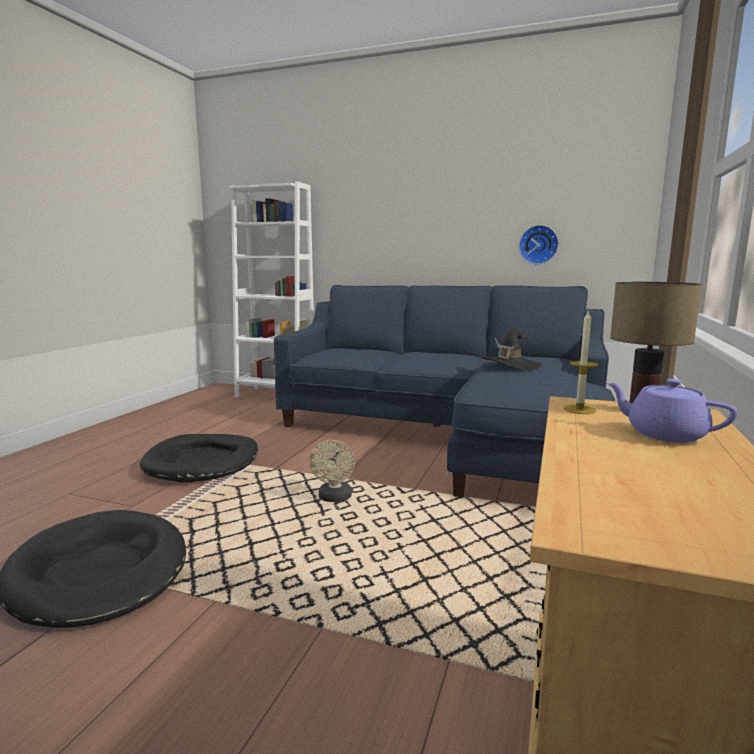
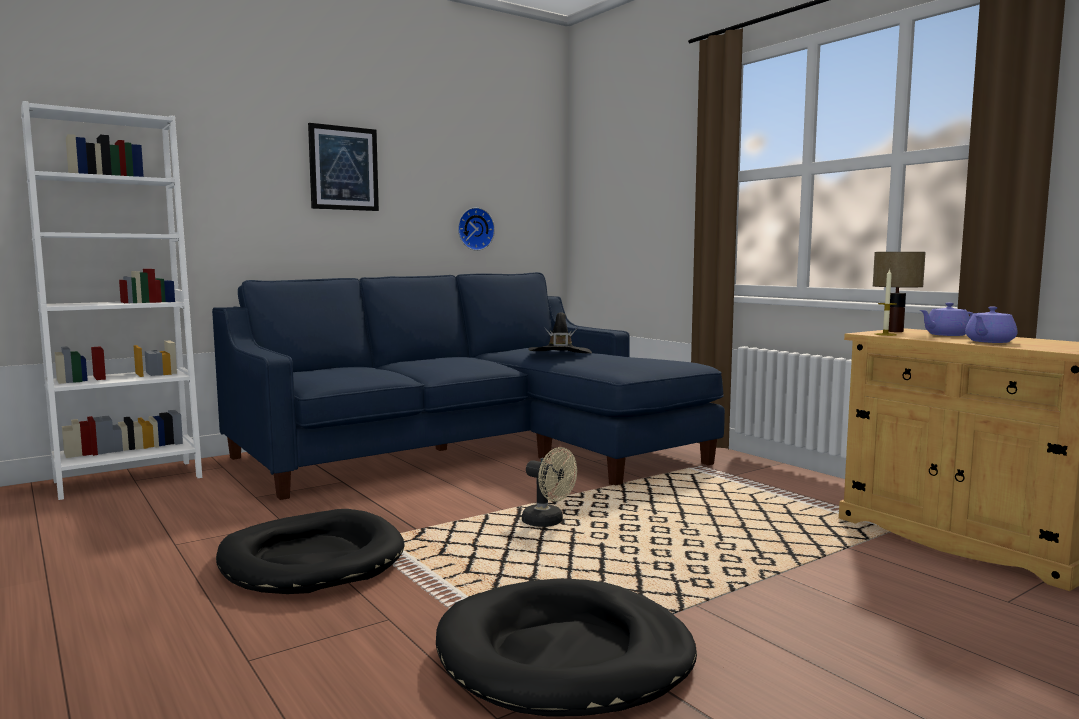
camera: 55 degrees left, 5 degrees down
none -> picture [308,123,379,211]
none -> purple teapot [965,307,1018,343]

